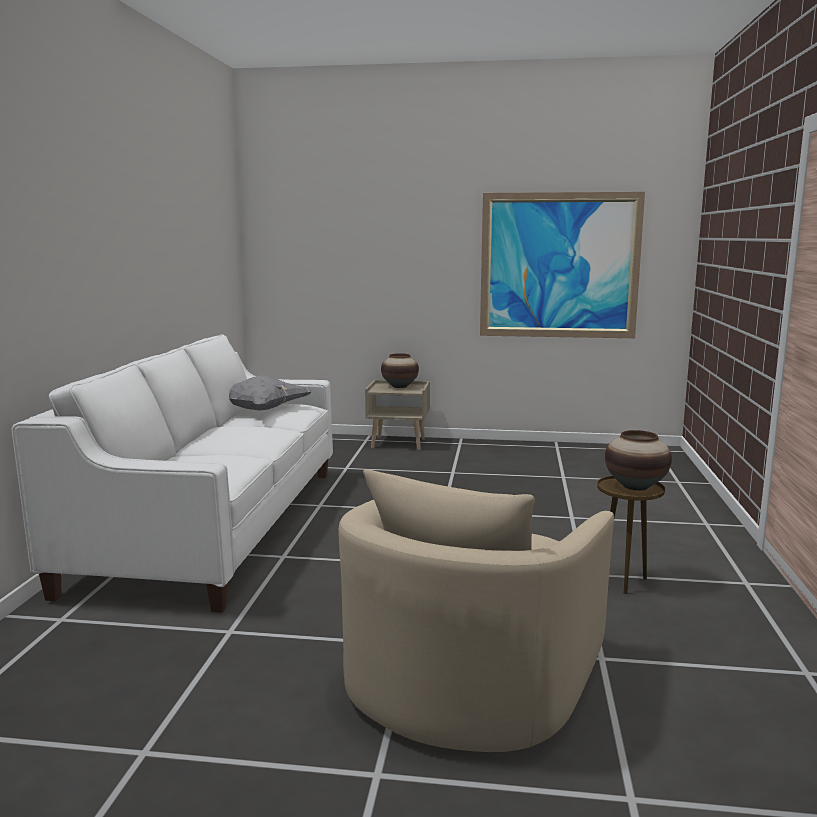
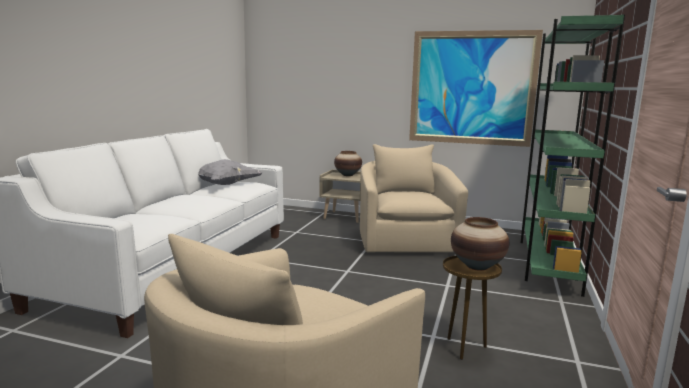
camera: 10 degrees right, 0 degrees up
none -> beige armchair [360,144,468,252]
none -> green bookcase [520,14,625,297]

